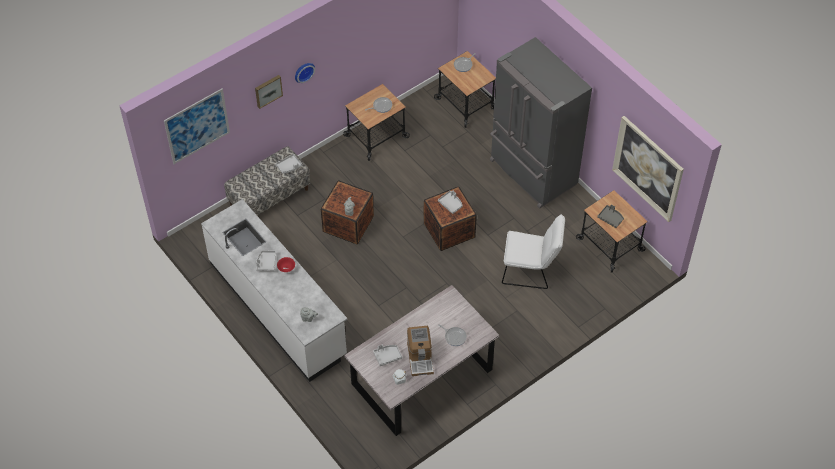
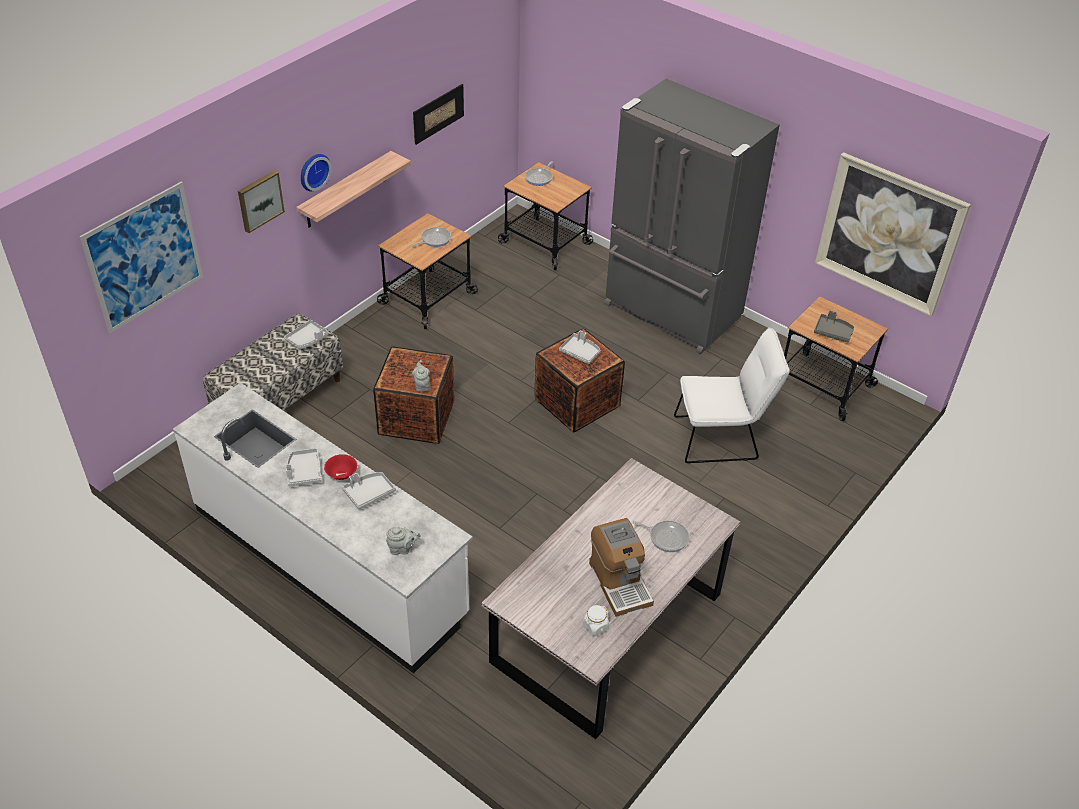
camera: 15 degrees left, 10 degrees down
grey tray [373,345,402,366] -> grey tray moved to [342,472,396,510]
none -> shelf [296,151,411,227]
none -> picture [413,84,464,145]

